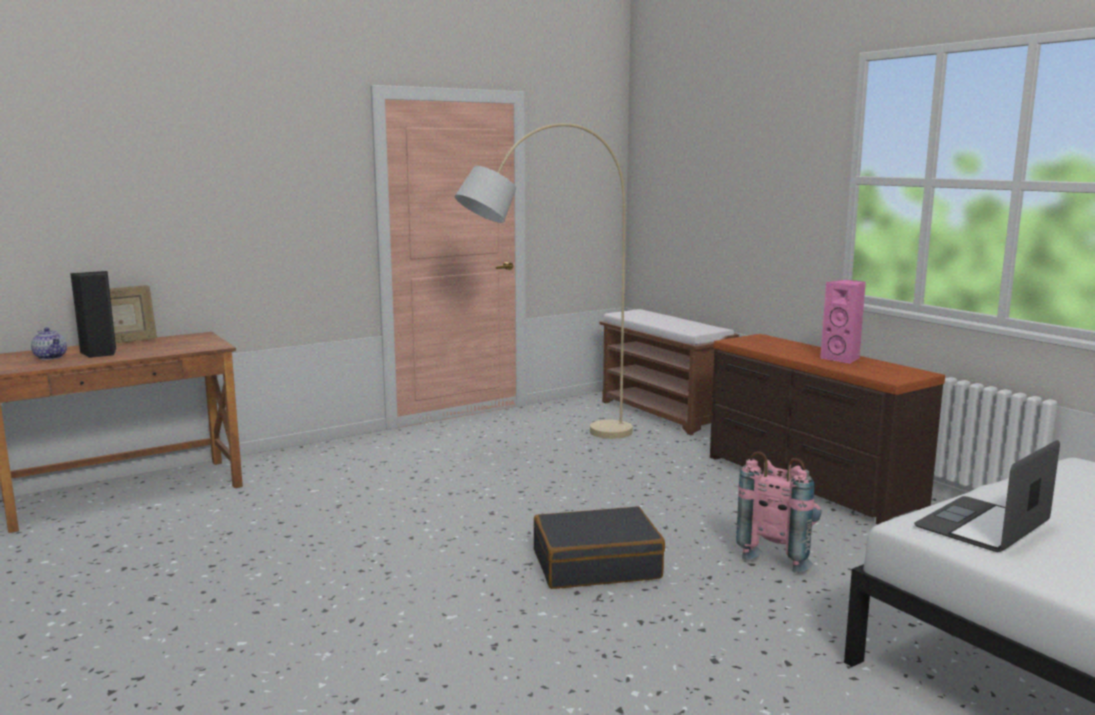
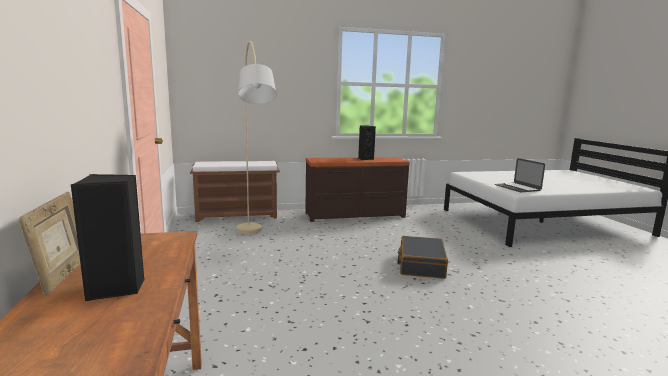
camera: 70 degrees left, 0 degrees up
teapot [31,327,67,360] -> none
pink backpack [736,451,821,573] -> none
pink speaker [820,280,866,364] -> black speaker [358,125,376,160]

